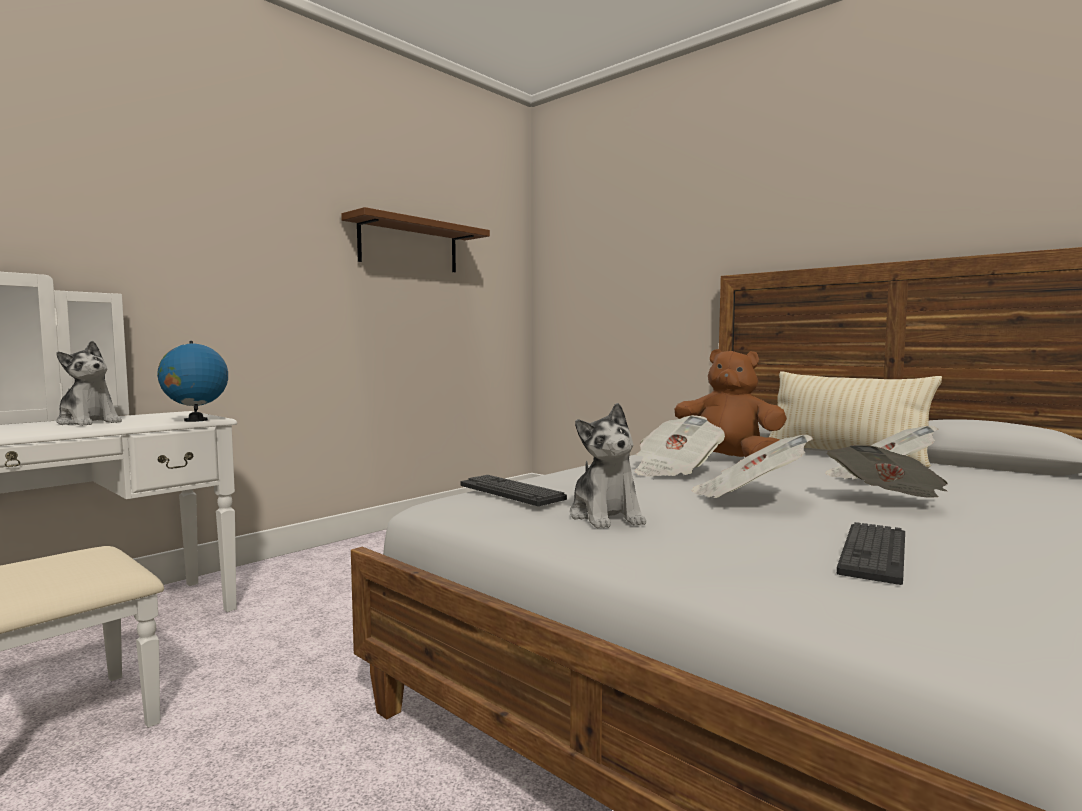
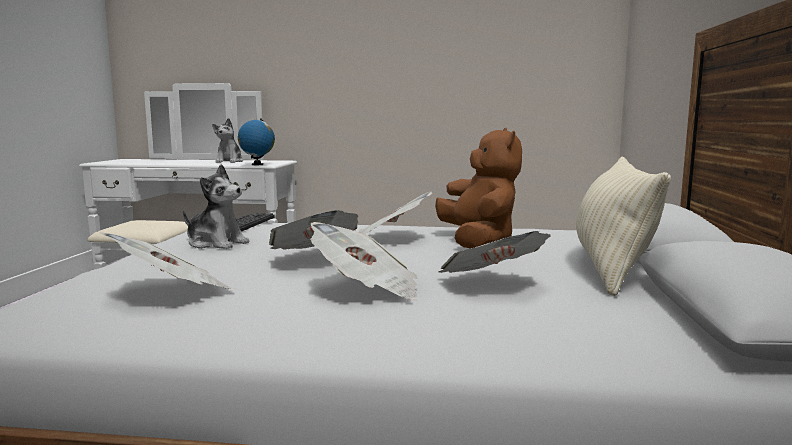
camera: 55 degrees right, 5 degrees up
brown shelf [341,207,490,272] -> none
plush toy [570,403,646,528] -> plush toy turned 105 degrees counterclockwise [183,164,249,249]
keyboard [837,522,905,585] -> newspaper [101,233,233,289]

